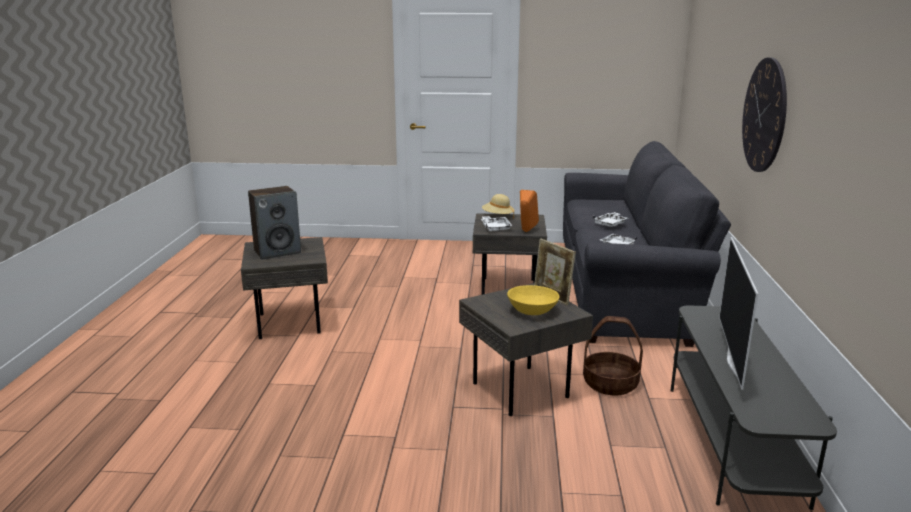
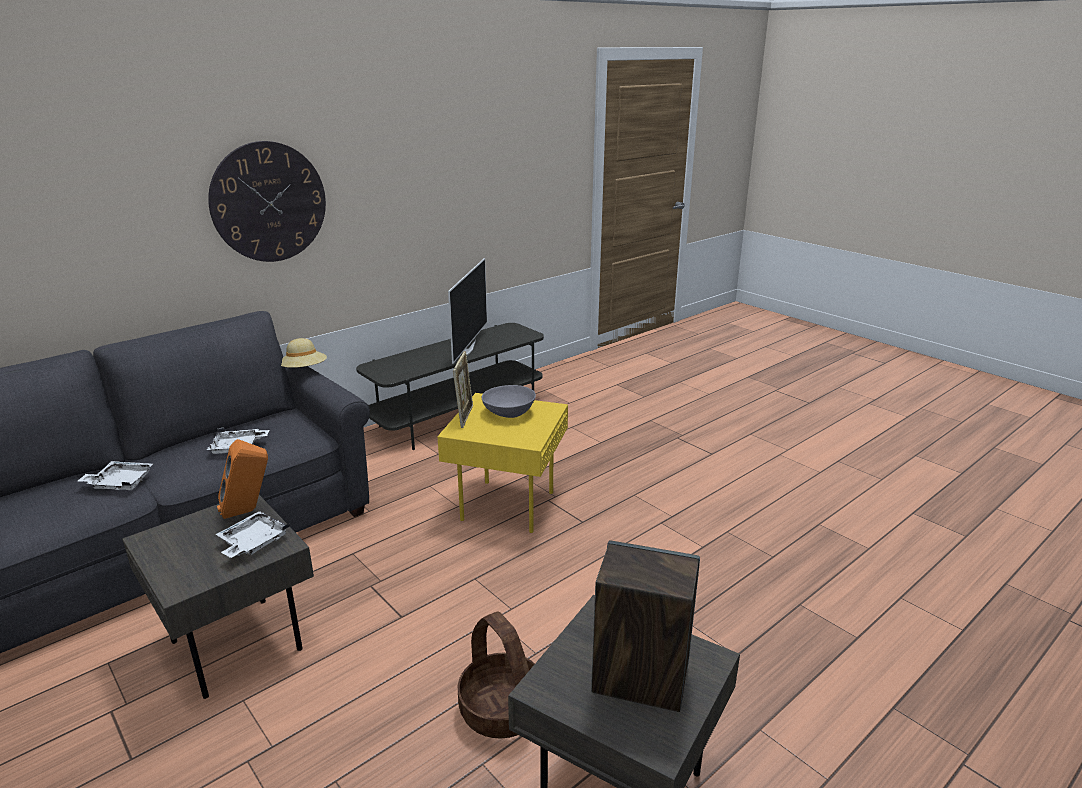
camera: 135 degrees left, 5 degrees up
grey side table [459,283,593,416] -> yellow side table [438,393,568,533]
beige hat [482,194,514,218] -> beige hat moved to [281,338,327,368]
yellow bowl [507,285,559,315] -> grey bowl [482,385,536,418]
basket [583,316,643,396] -> basket moved to [458,611,535,739]
television [719,237,758,390] -> television turned 45 degrees counterclockwise [448,258,487,364]

